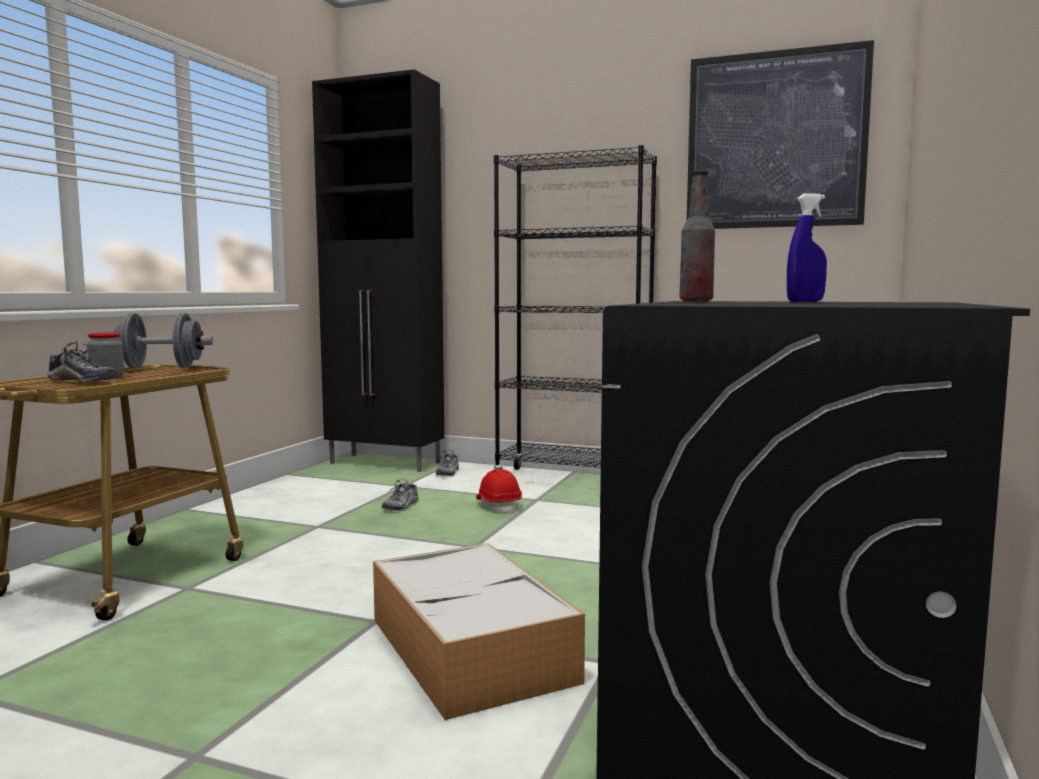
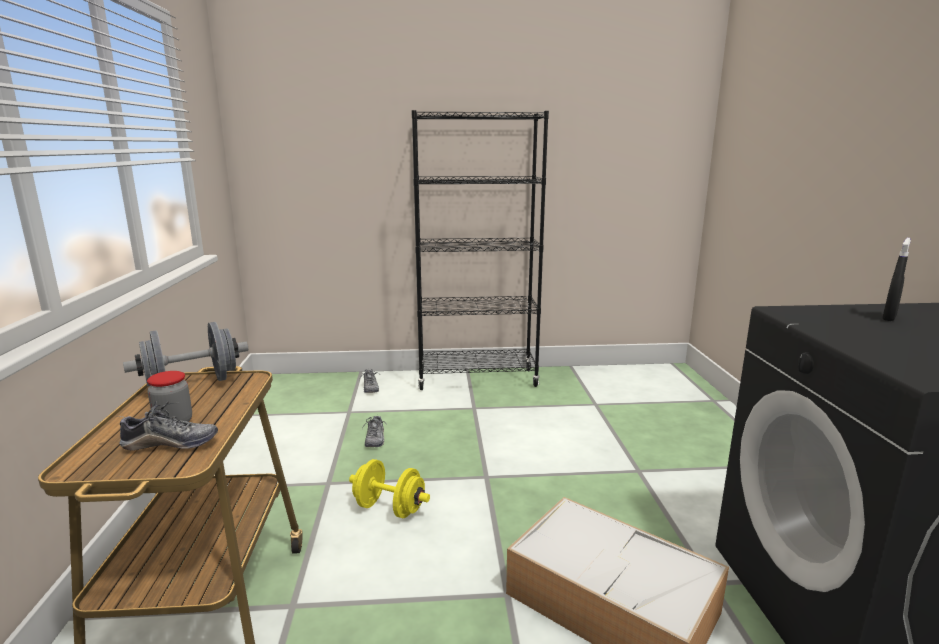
camera: 25 degrees left, 10 degrees up
black cabinet [312,69,444,472] -> none
red hard hat [476,469,522,514] -> none
bottle [680,170,715,302] -> none
picture [687,40,874,229] -> none
blue spray bottle [787,193,827,302] -> black spray bottle [882,238,911,321]
none -> yellow dumbbell [349,459,430,518]

